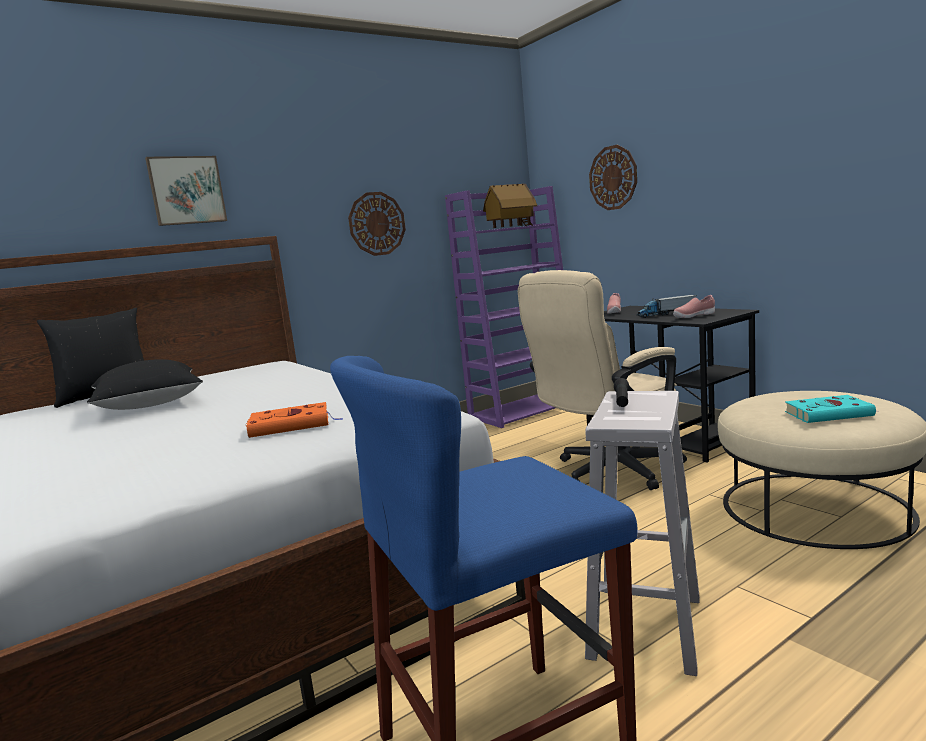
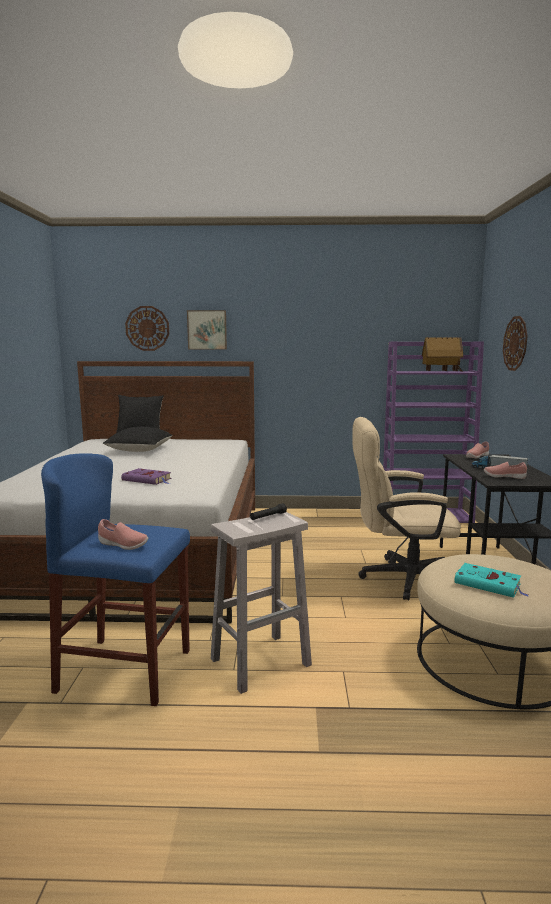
camera: 35 degrees right, 0 degrees up
orange book [246,402,343,438] -> purple book [121,468,171,485]
wall clock [348,192,406,256] -> wall clock moved to [125,306,169,351]
none -> pink shoe [98,519,148,550]

